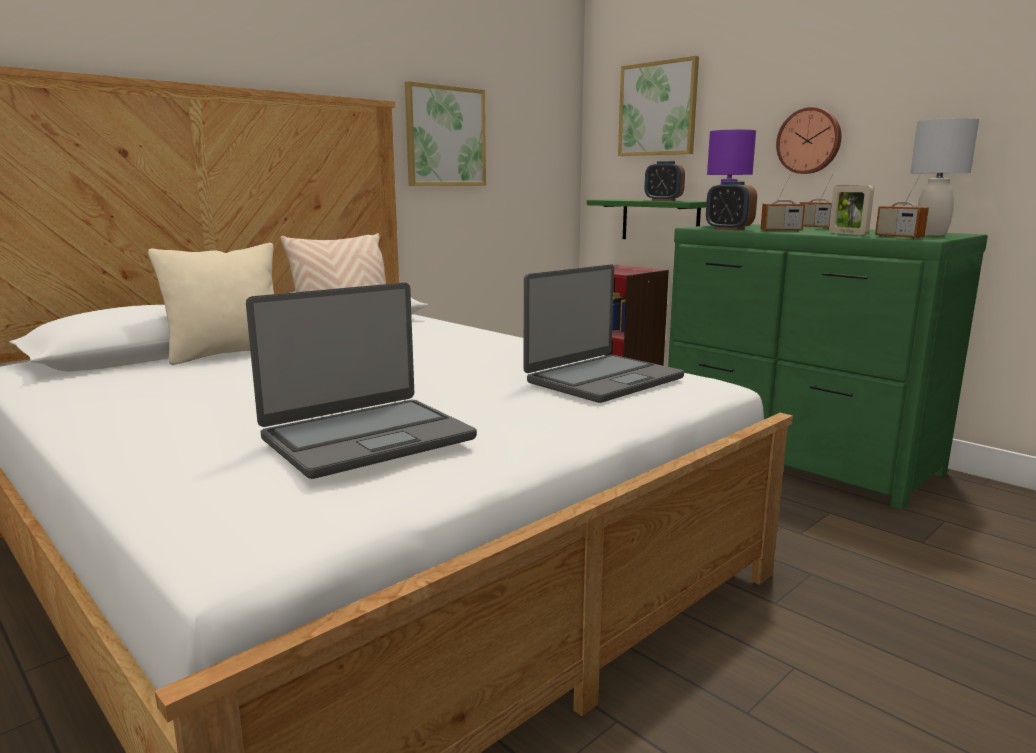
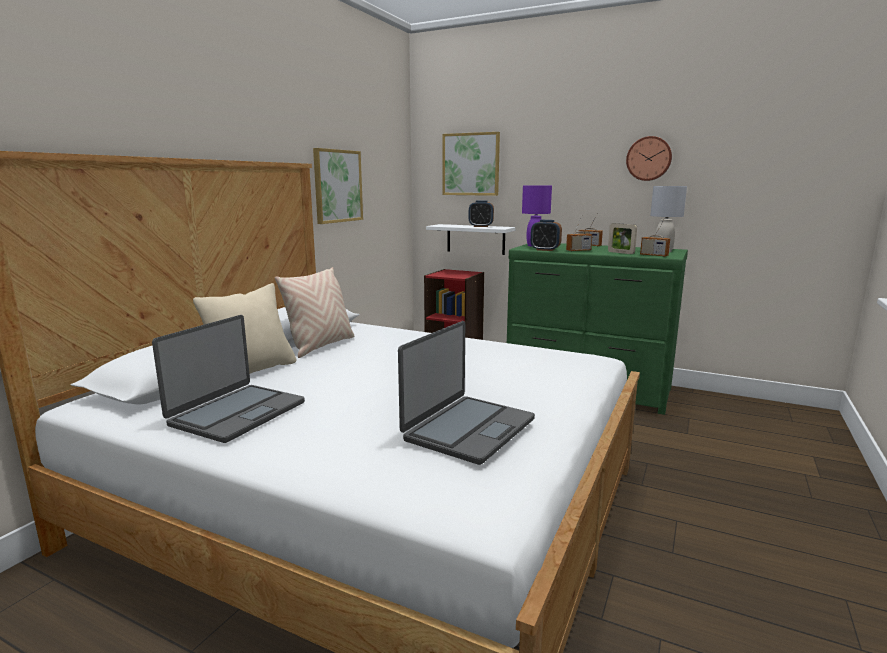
camera: 20 degrees left, 0 degrees up
laptop [524,264,684,403] -> laptop moved to [152,315,305,443]
green shelf [587,199,707,239] -> white shelf [426,224,515,255]
wall clock [776,107,841,174] -> wall clock moved to [626,136,672,181]

